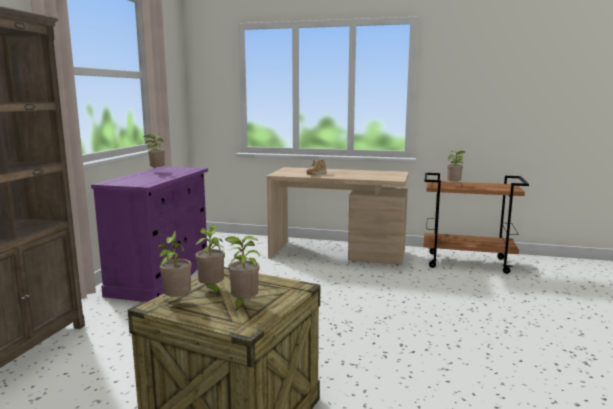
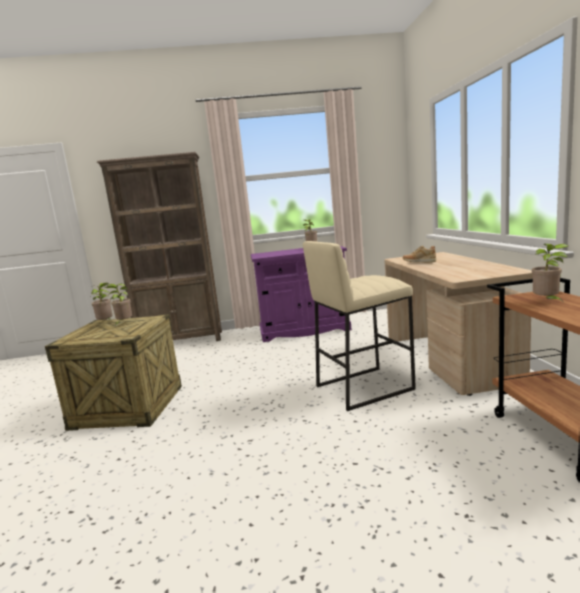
camera: 70 degrees right, 0 degrees up
potted plant [225,236,260,312] -> none
none -> beige stool [303,241,416,411]

